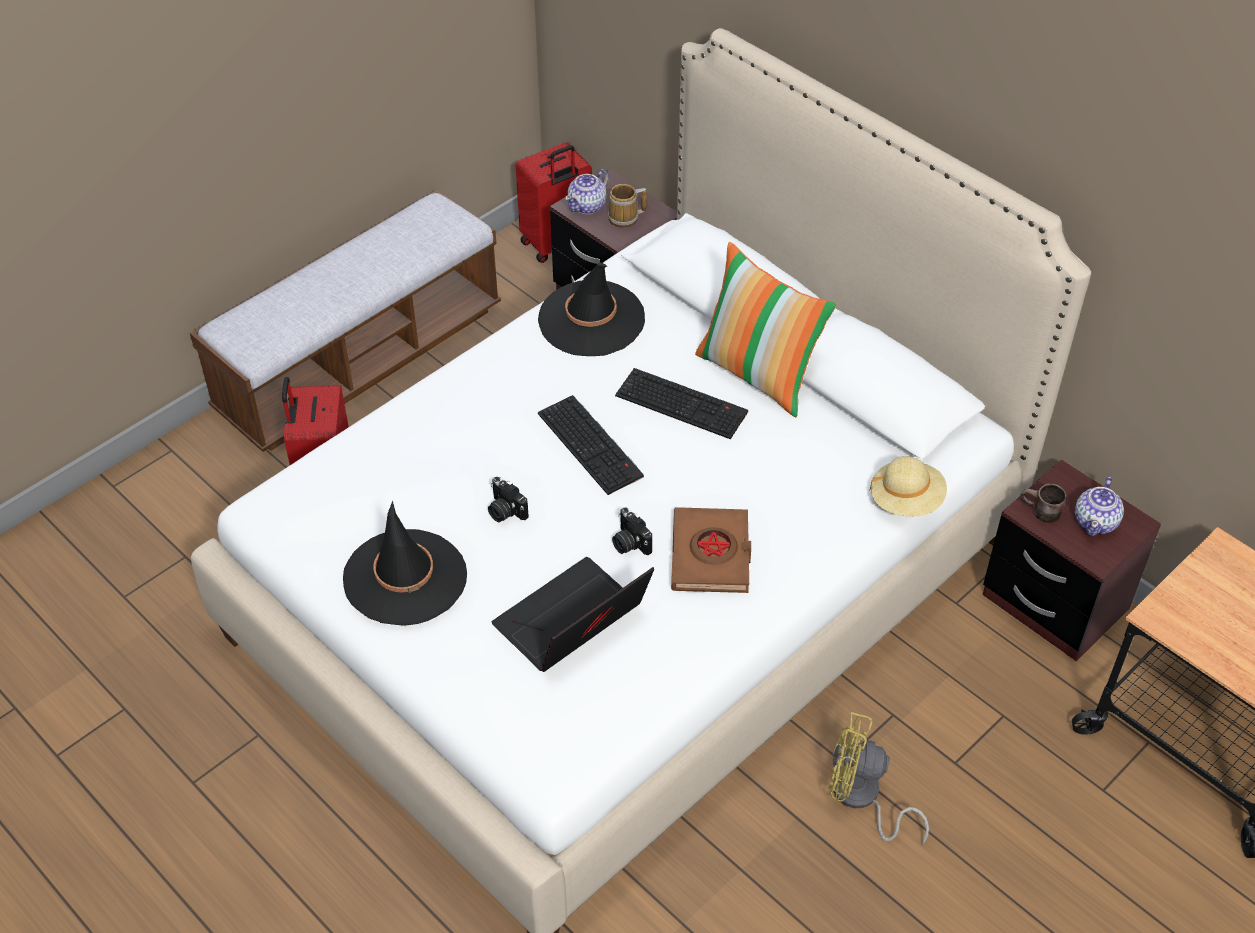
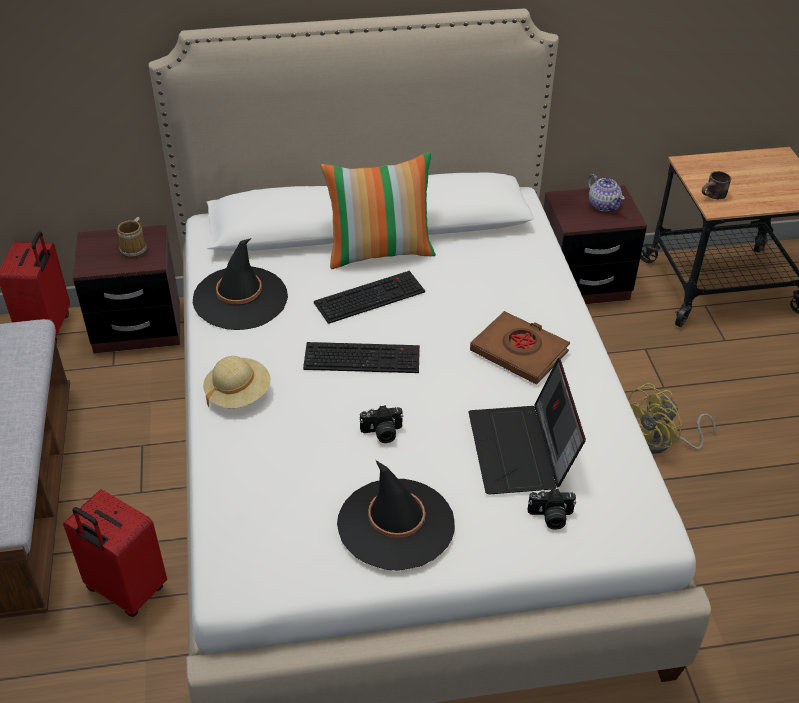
camera: 55 degrees left, 5 degrees down
teapot [565,169,609,214] -> none
camera [612,507,652,555] -> camera moved to [528,489,576,530]
beige hat [869,456,947,517] -> beige hat moved to [203,356,271,408]
brown mug [1020,484,1066,523] -> brown mug moved to [702,171,731,199]

